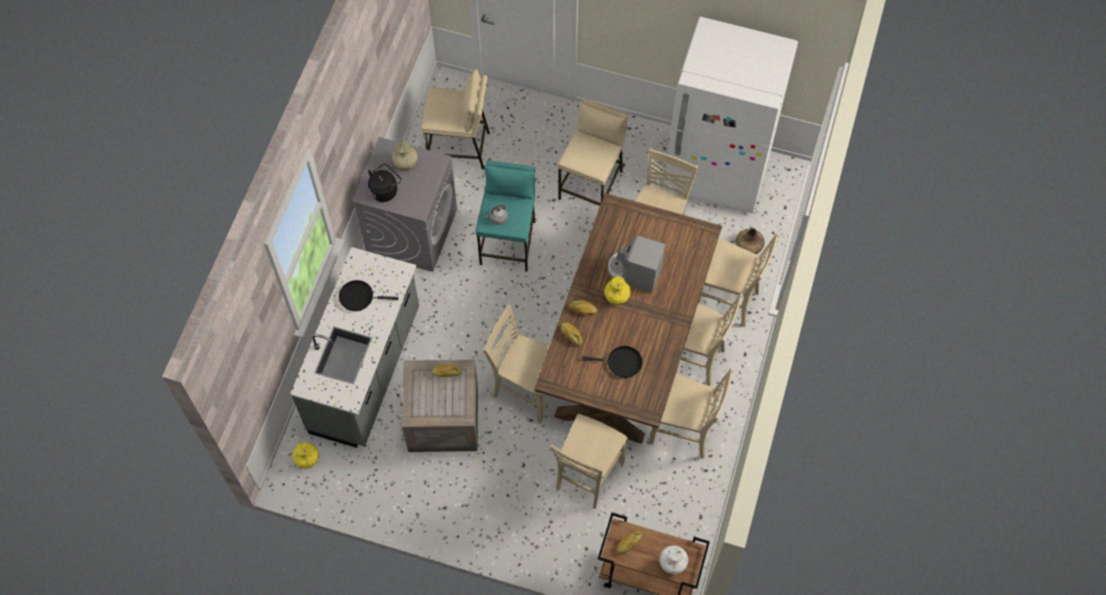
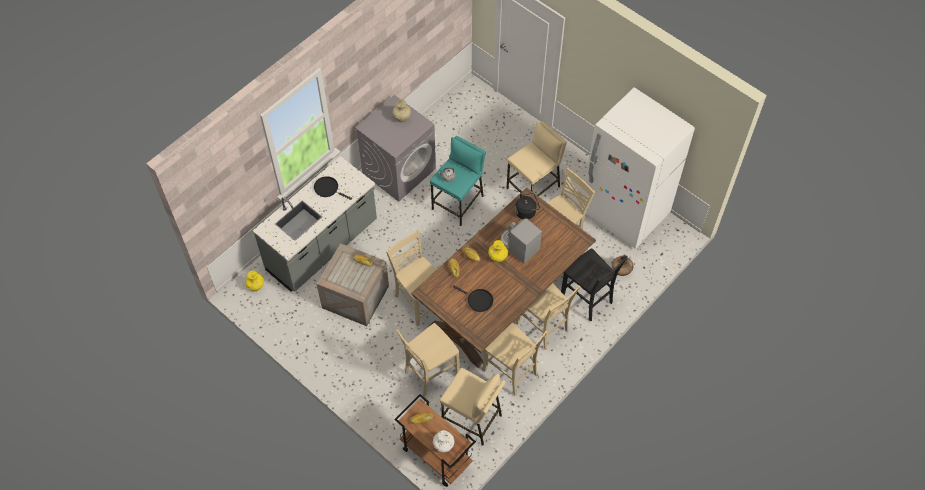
camera: 25 degrees right, 5 degrees down
black kettle [368,164,402,202] -> black kettle moved to [515,193,540,219]
beige stool [421,69,490,170] -> beige stool moved to [440,368,506,445]
beige chair [698,233,779,327] -> black chair [561,249,628,321]

